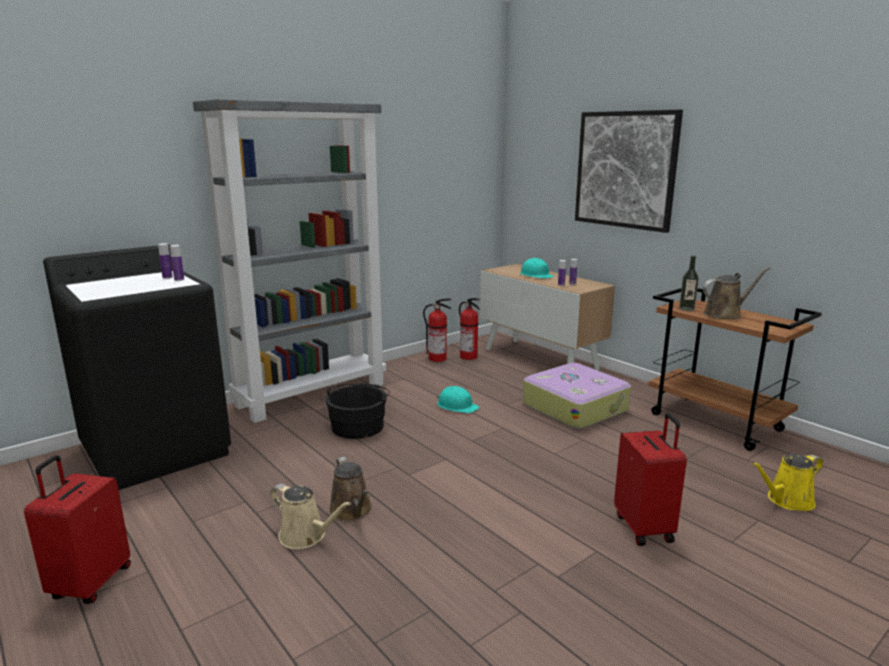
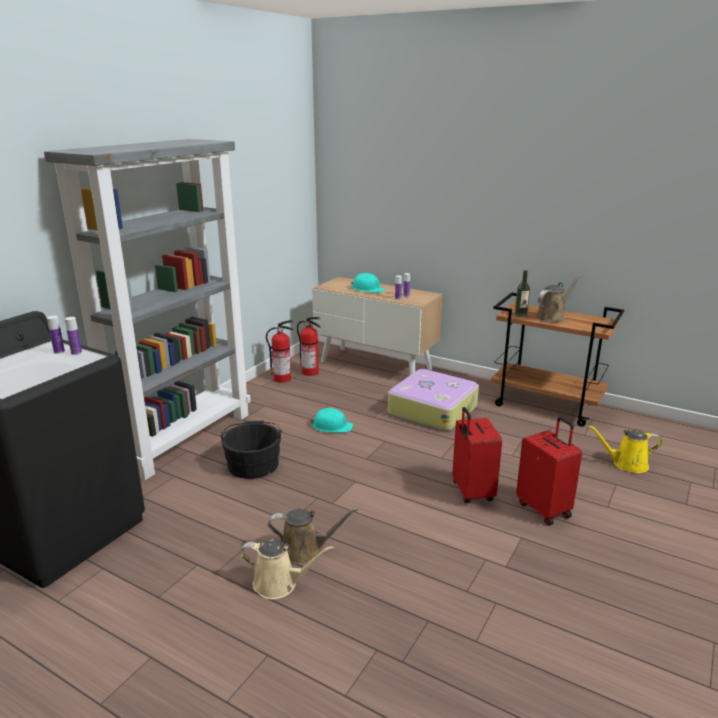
camera: 20 degrees left, 5 degrees up
red suitcase [24,455,131,604] -> red suitcase moved to [452,407,502,503]
brown watering can [329,457,372,521] -> brown watering can turned 45 degrees counterclockwise [268,508,358,564]
picture [575,110,683,233] -> none
yellow watering can [752,454,823,511] -> yellow watering can turned 45 degrees clockwise [589,425,662,473]

